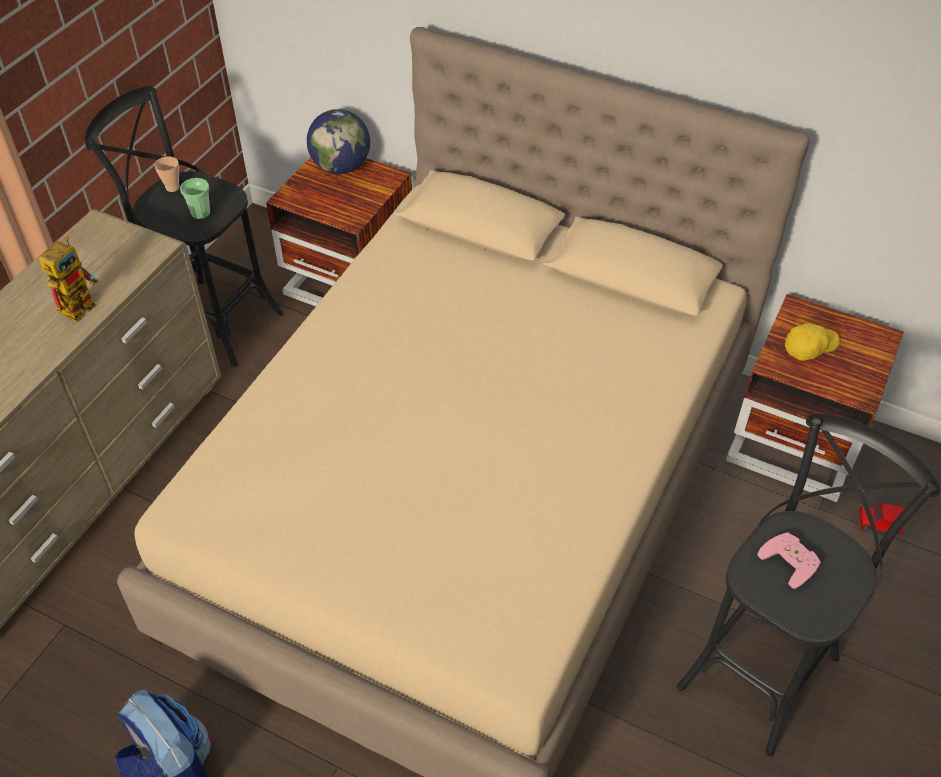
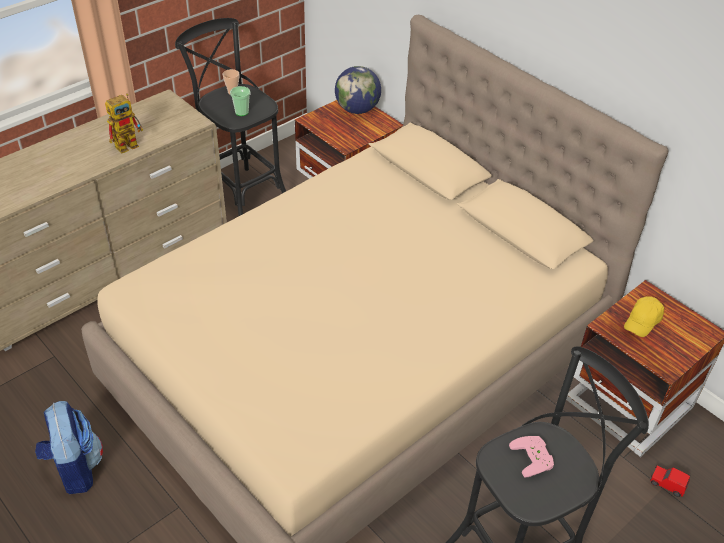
camera: 20 degrees right, 5 degrees down
yellow cap [785,323,840,361] -> yellow cap turned 135 degrees clockwise [624,296,664,337]

